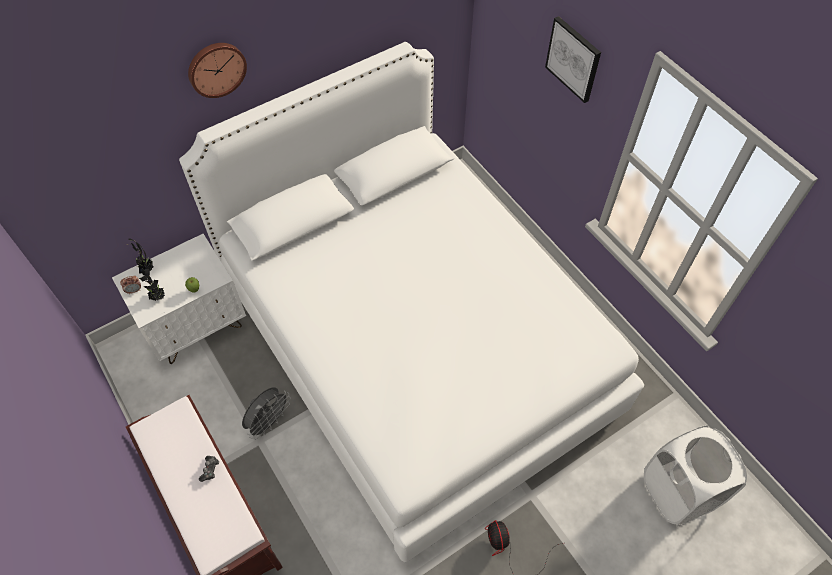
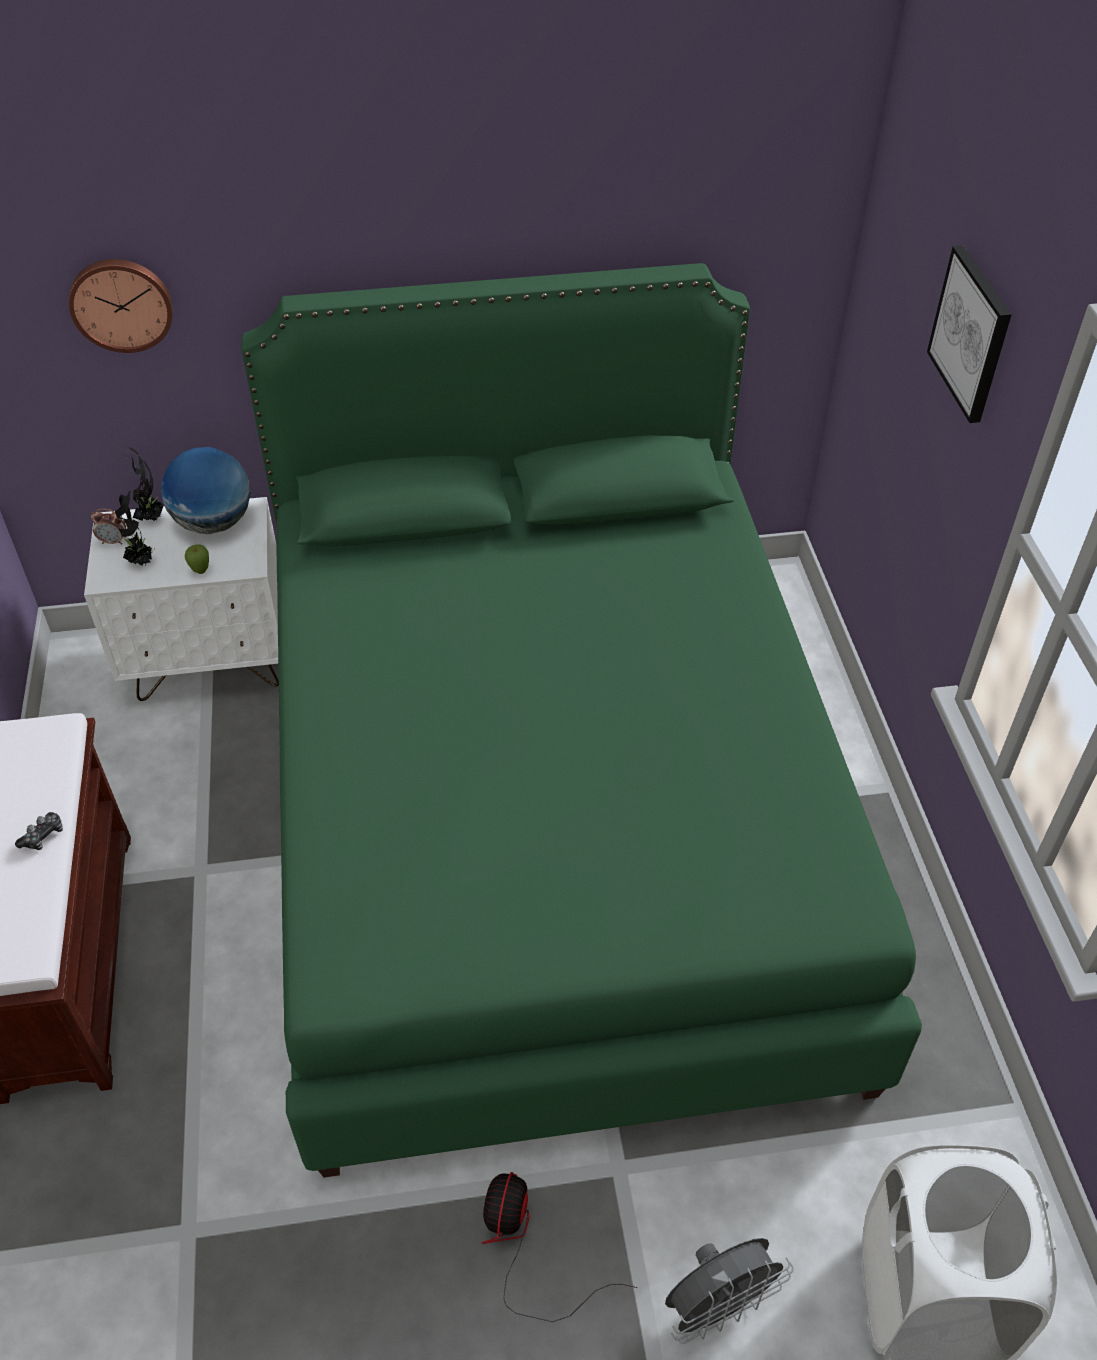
camera: 25 degrees right, 10 degrees down
white bed [179,42,644,562] -> green bed [241,263,922,1177]
wall clock [188,43,247,98] -> wall clock moved to [69,259,173,353]
grey fan [242,387,291,440] -> grey fan moved to [665,1238,794,1344]
none -> globe [161,447,251,534]

